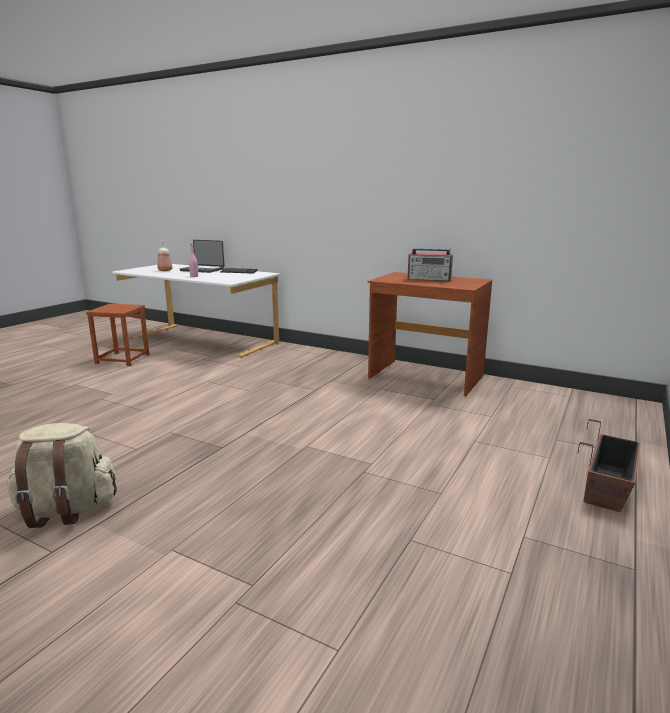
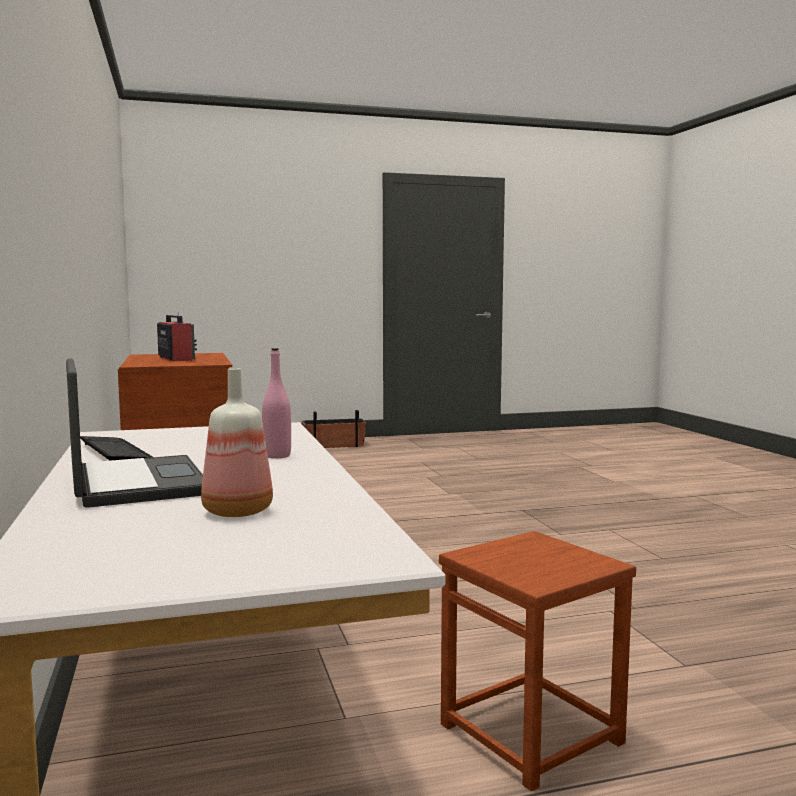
camera: 135 degrees left, 10 degrees down
beige backpack [7,423,117,528] -> none

